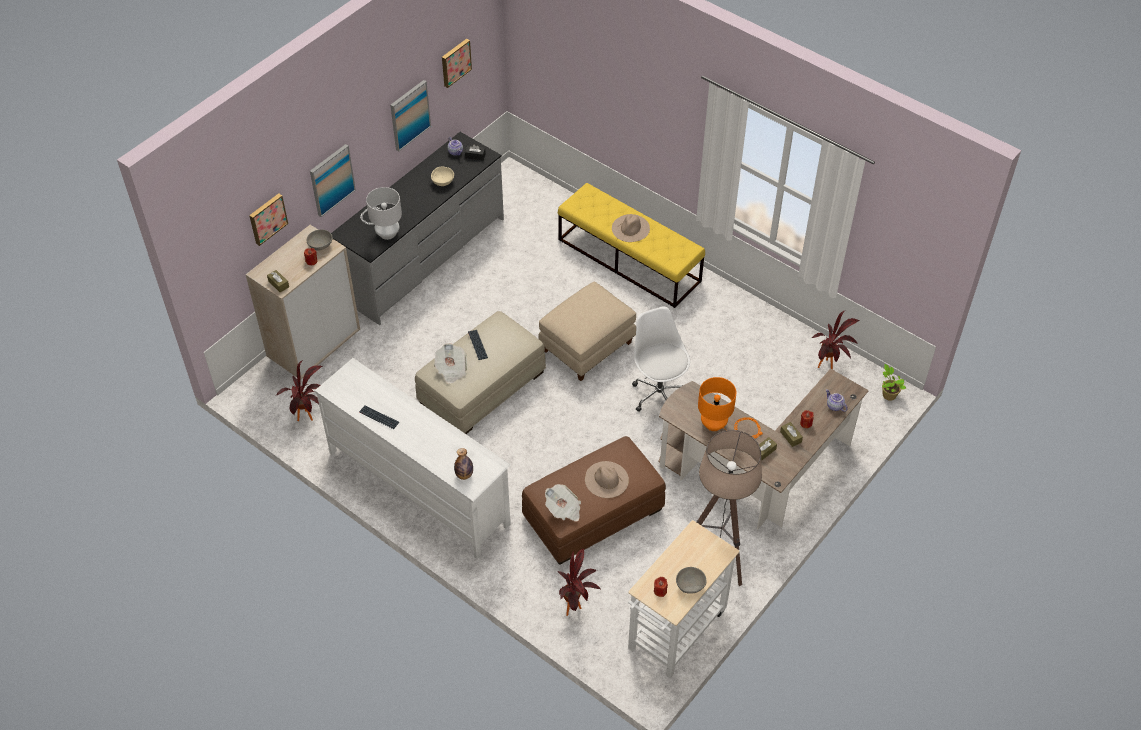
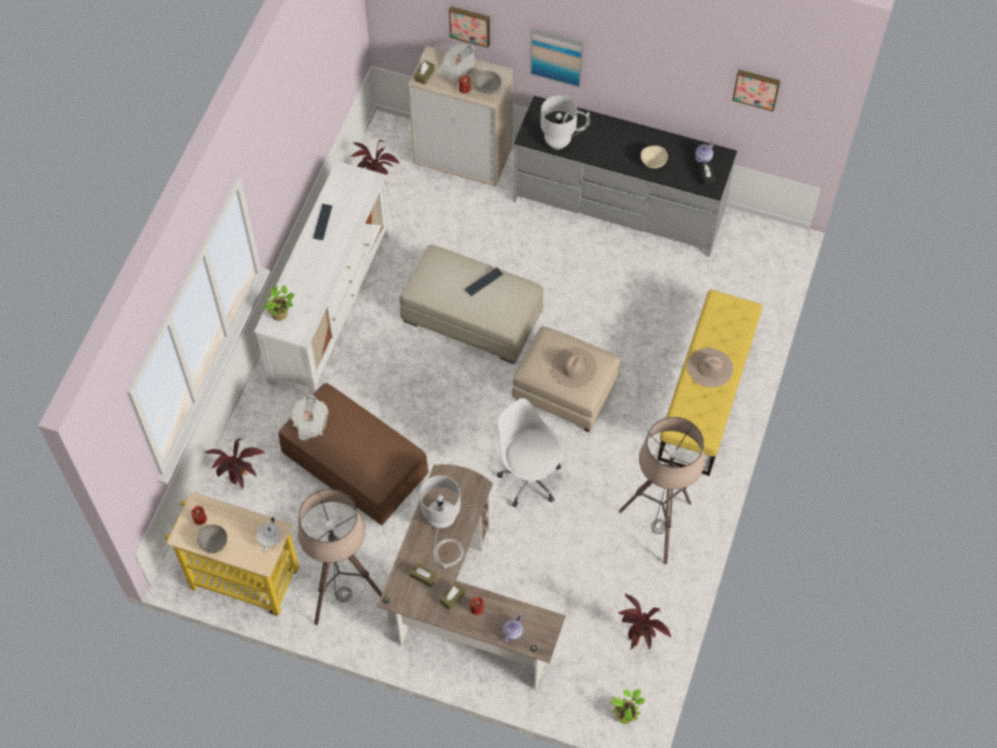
camera: 70 degrees right, 10 degrees up
picture [390,80,431,151] -> none
newspaper [434,343,467,384] -> newspaper moved to [438,42,476,81]
bottle [454,448,473,480] -> potted plant [262,285,295,321]
beige hat [585,461,629,498] -> beige hat moved to [552,347,597,387]
white cart [628,520,739,678] -> yellow cart [165,492,299,616]
white office chair [632,306,690,412] -> white office chair turned 90 degrees counterclockwise [497,398,563,507]
orange table lamp [698,377,763,439] -> white table lamp [420,476,464,568]
none -> white teapot [256,517,281,552]
none -> floor lamp [619,417,705,564]

